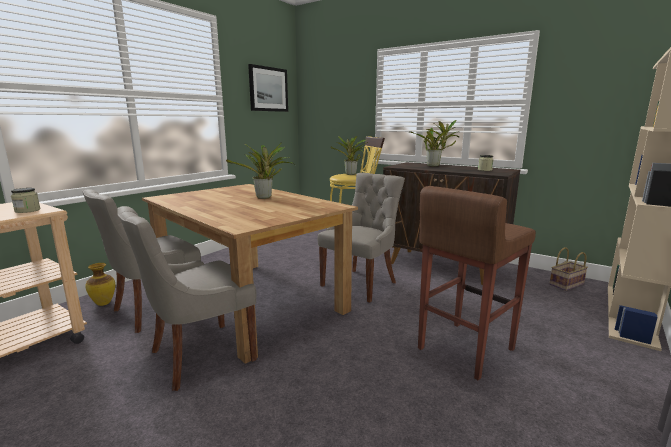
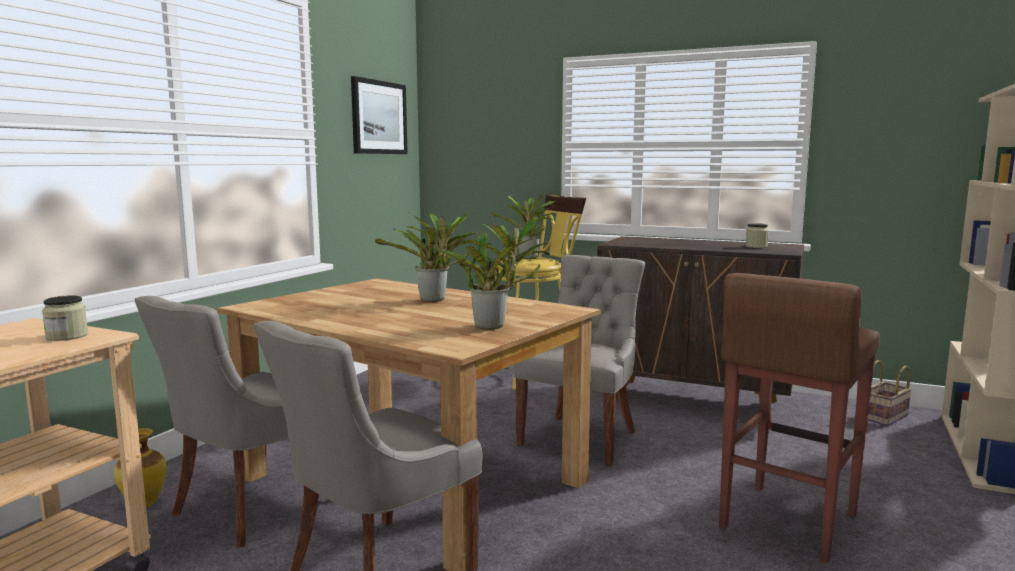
camera: 10 degrees left, 5 degrees down
potted plant [409,120,459,166] -> potted plant moved to [425,216,550,330]

